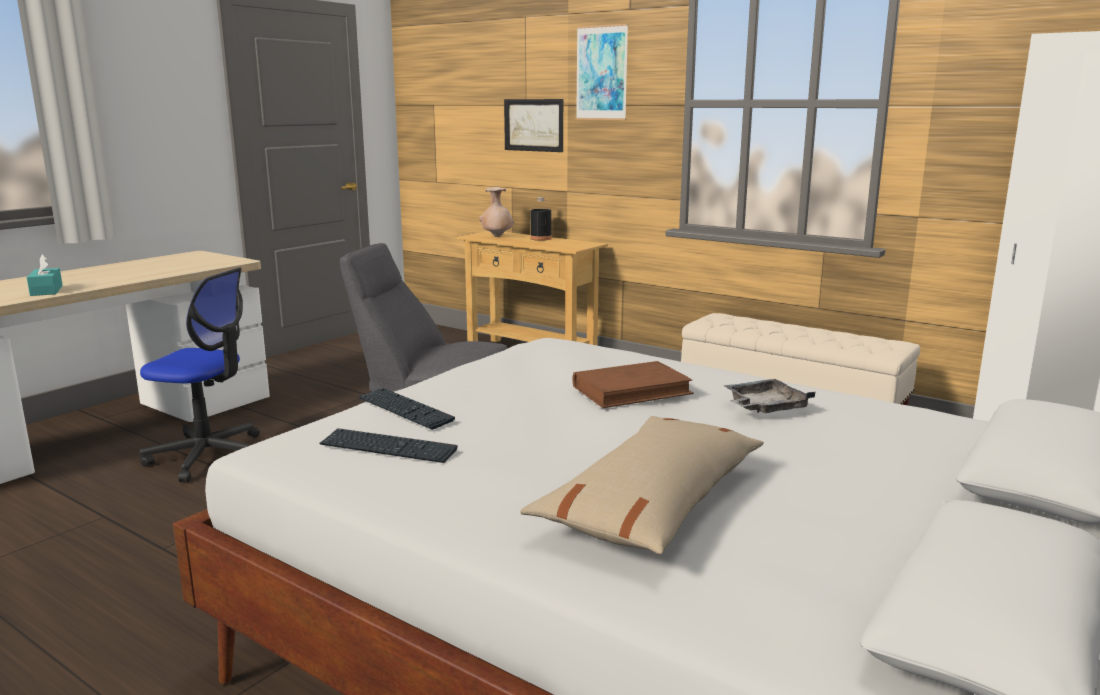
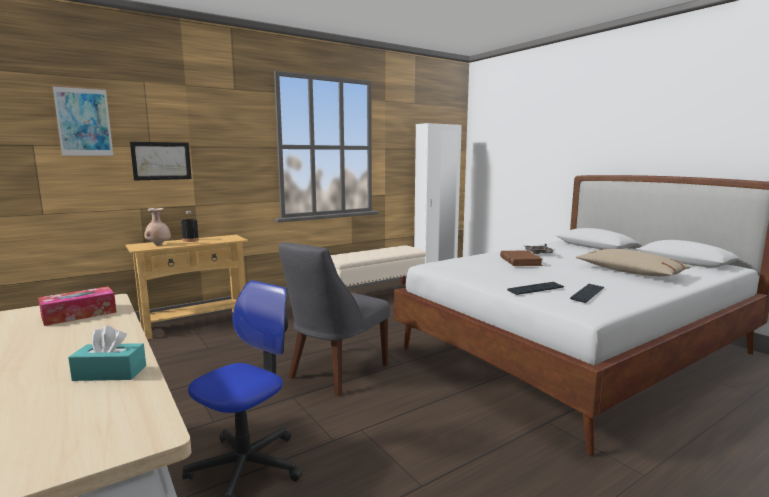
camera: 70 degrees left, 5 degrees down
picture [576,24,629,120] -> picture moved to [52,85,114,157]
none -> tissue box [38,286,116,326]

